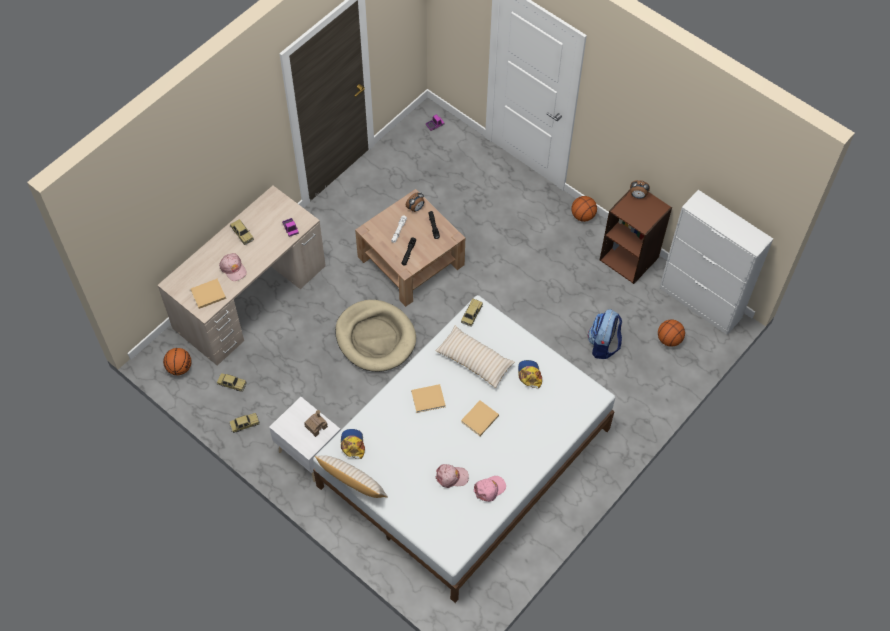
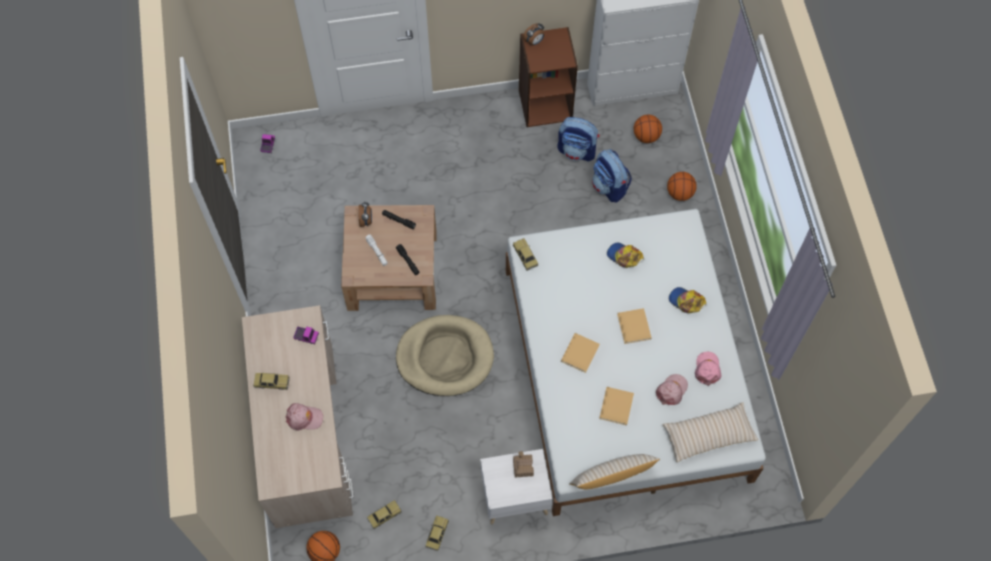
camera: 50 degrees left, 5 degrees up
beige book [191,279,226,309] -> beige book moved to [599,387,634,426]
cap [341,429,365,459] -> cap moved to [669,287,706,313]
beige pillow [435,326,515,388] -> beige pillow moved to [663,402,758,462]
basketball [571,196,597,222] -> basketball moved to [667,172,697,201]
none -> backpack [557,117,599,162]

